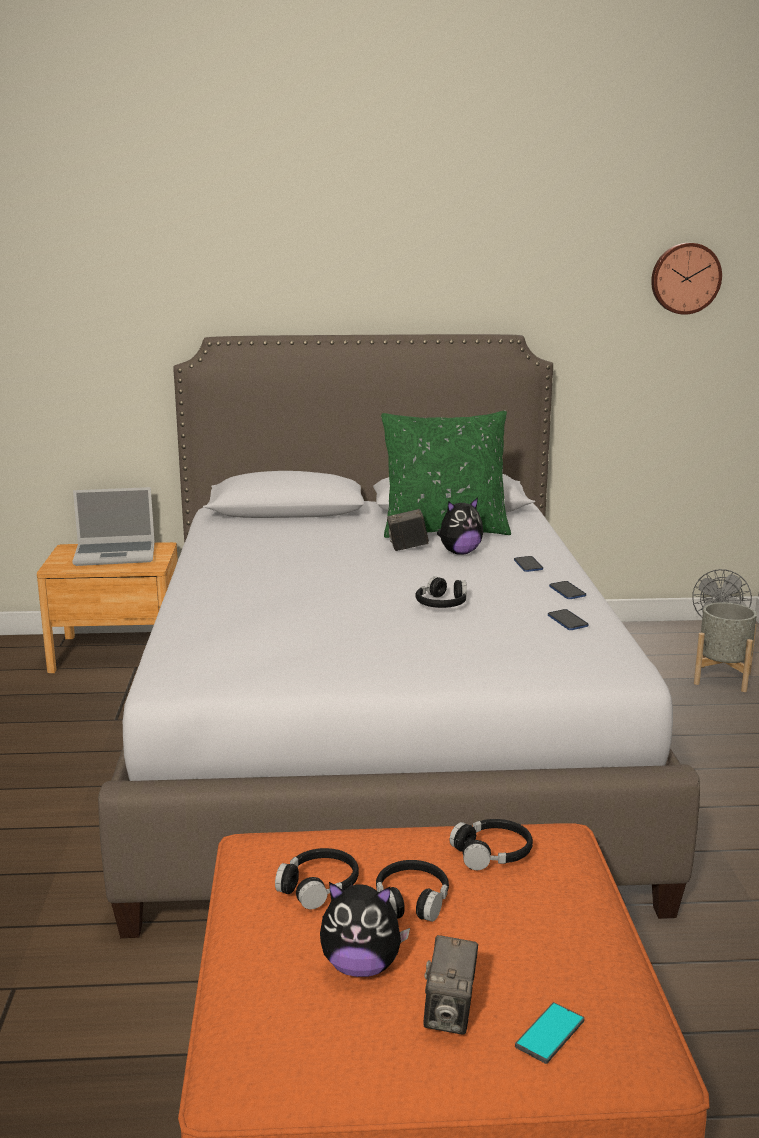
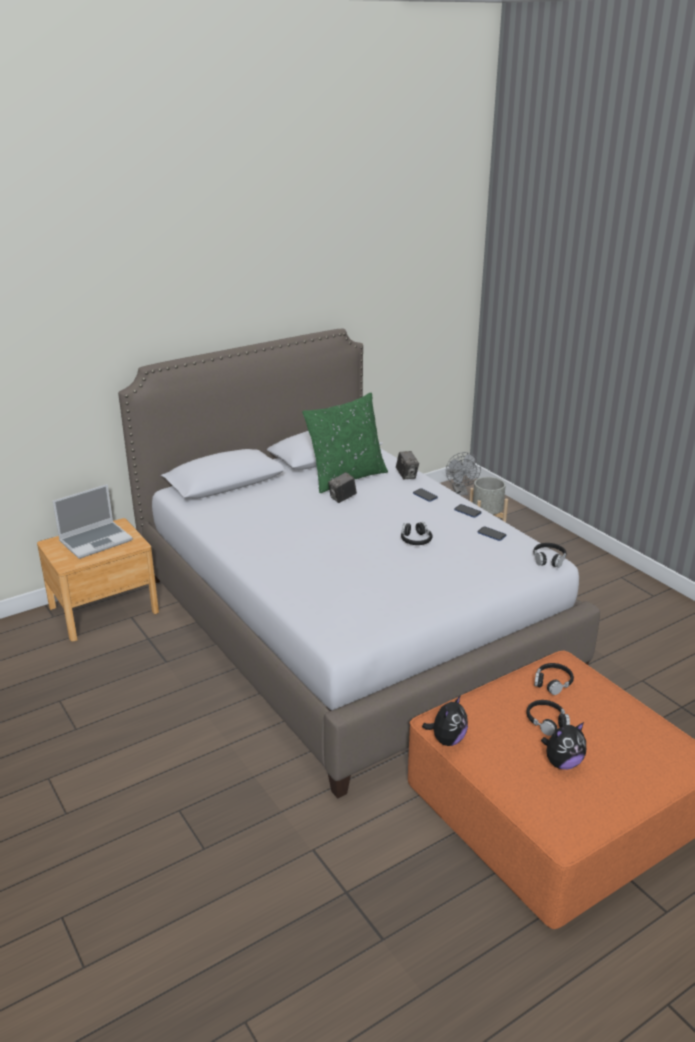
camera: 30 degrees left, 10 degrees up
black headphones [275,848,359,909] -> black headphones moved to [533,543,567,568]
camera [423,935,478,1035] -> camera moved to [396,451,419,479]
plush toy [437,498,483,555] -> plush toy moved to [422,695,468,746]
phone [515,1002,584,1064] -> none
wall clock [651,243,722,315] -> none

